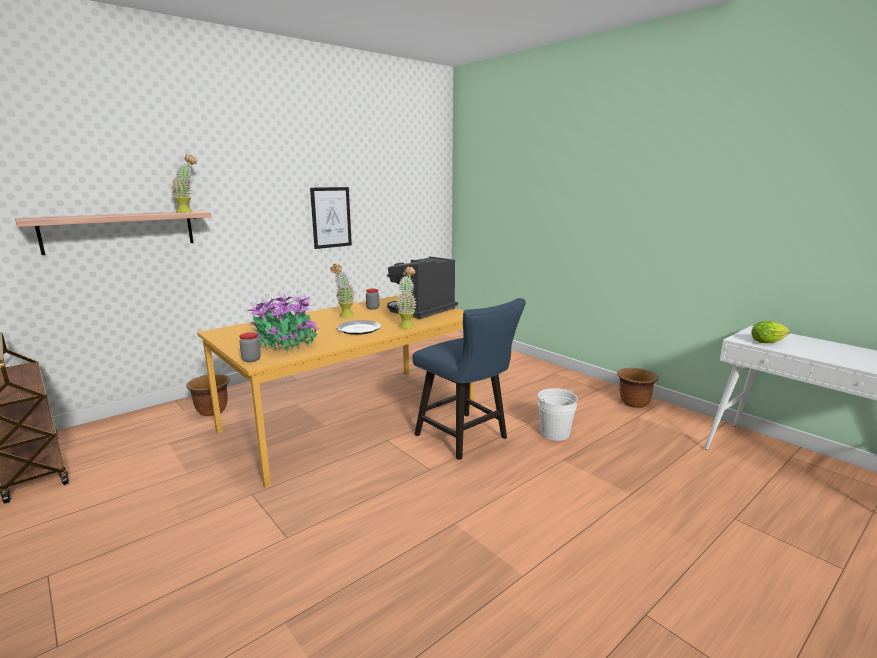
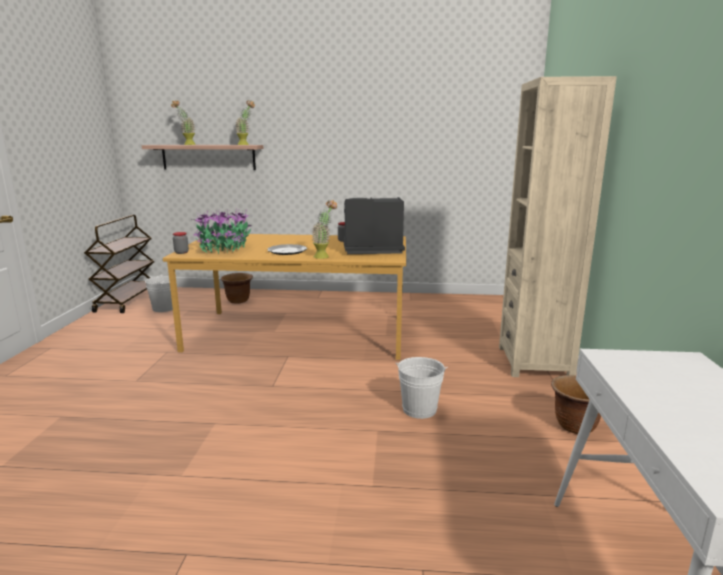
camera: 45 degrees right, 0 degrees up
picture [310,187,352,249] -> none
potted plant [330,264,355,317] -> potted plant moved to [171,100,196,145]
blue chair [412,298,526,460] -> none
lettuce [751,321,790,343] -> none
none -> white bucket [145,274,173,312]
none -> beige bookcase [499,76,617,377]

